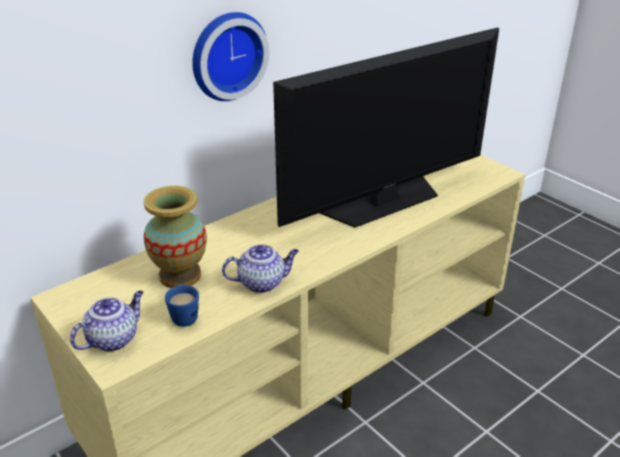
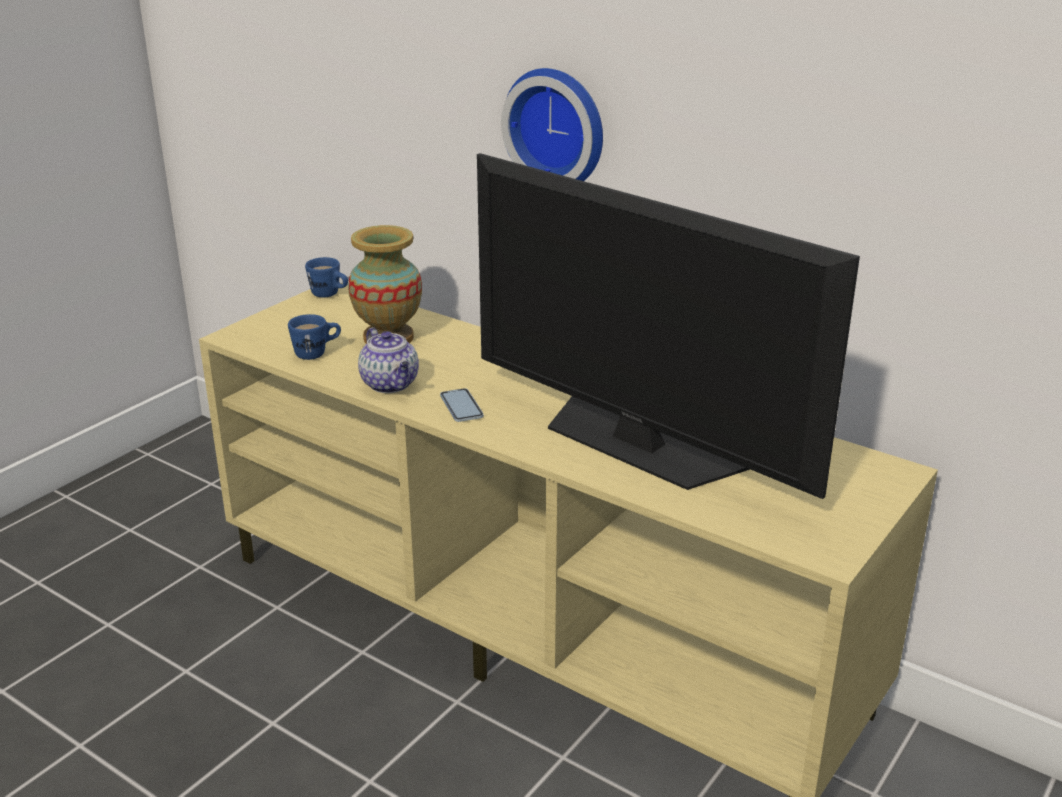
camera: 75 degrees right, 5 degrees down
teapot [70,290,144,352] -> none
none -> blue mug [305,257,348,298]
none -> phone [440,388,484,422]

